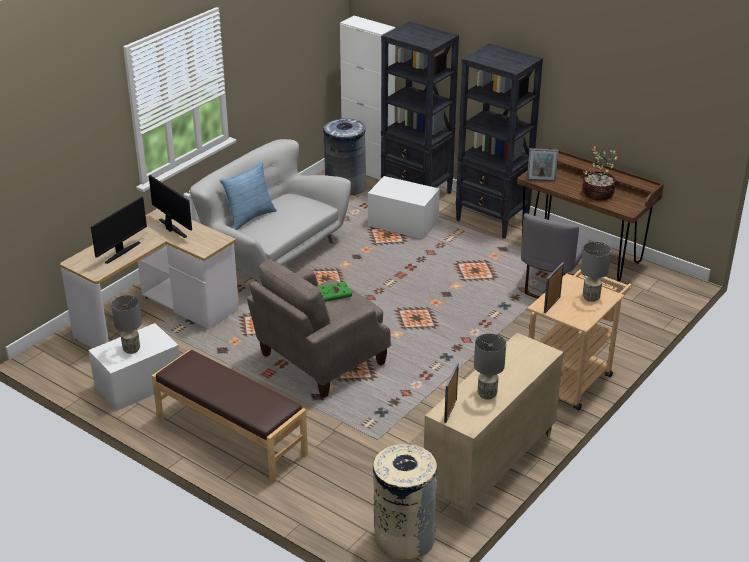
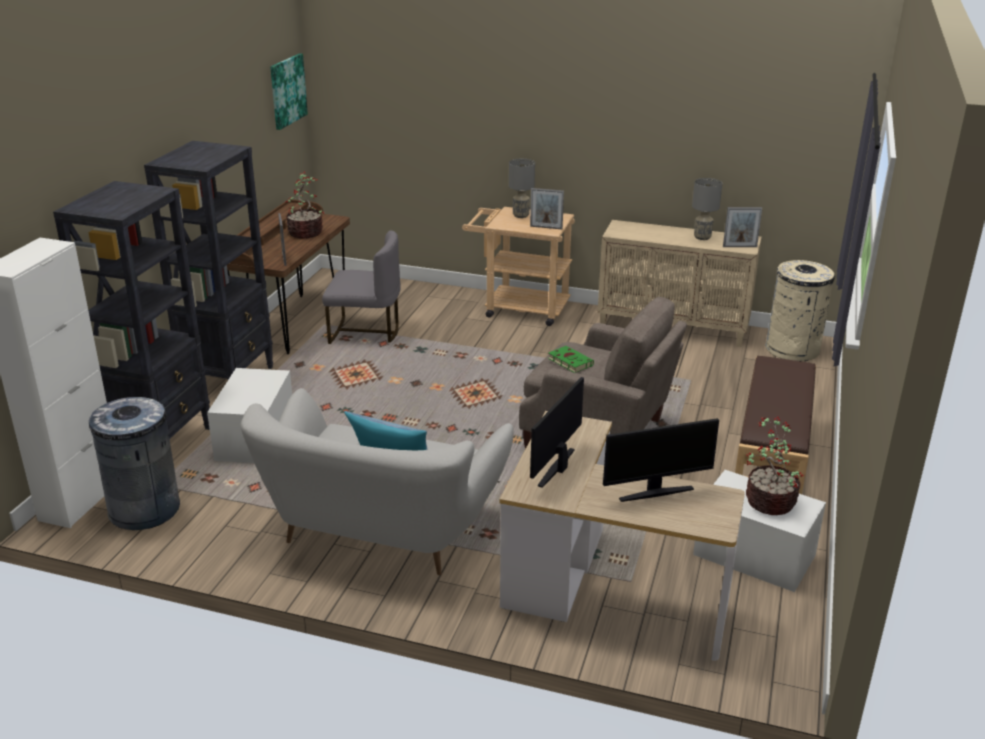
camera: 110 degrees left, 5 degrees down
monitor [91,197,147,264] -> monitor turned 150 degrees clockwise [603,418,719,502]
grey table lamp [111,295,142,354] -> potted plant [746,417,803,515]
none -> picture [270,53,308,130]

